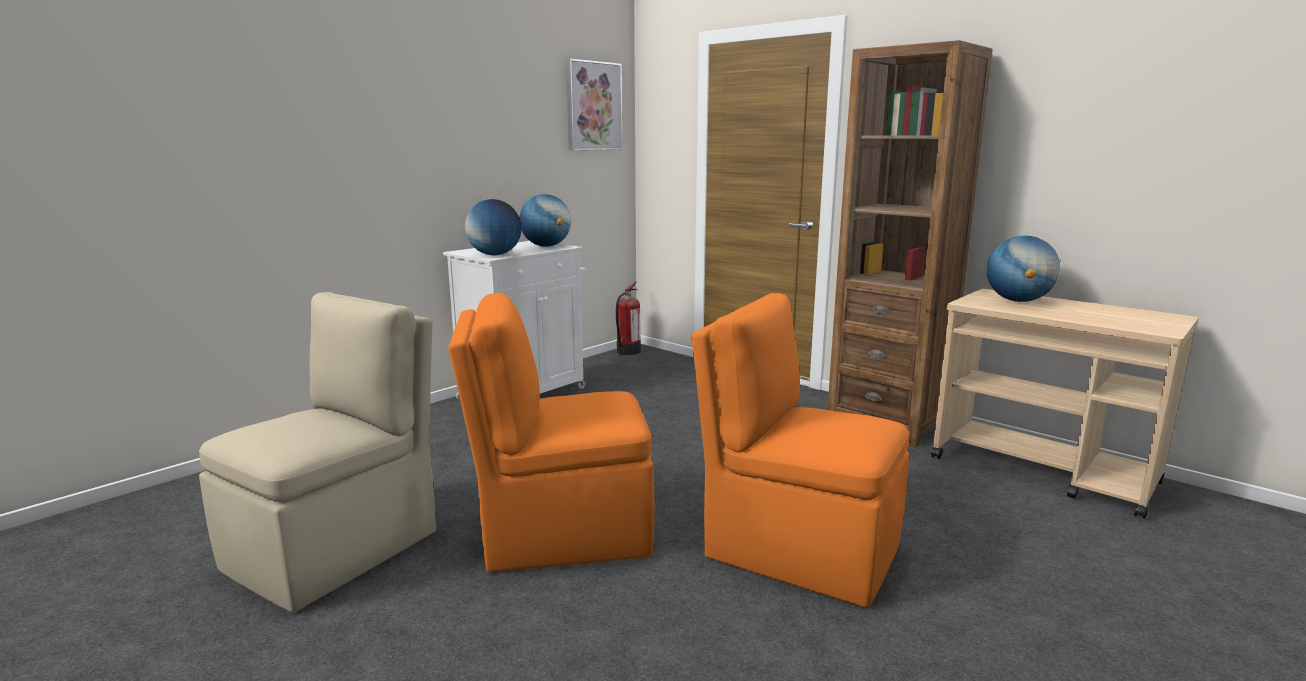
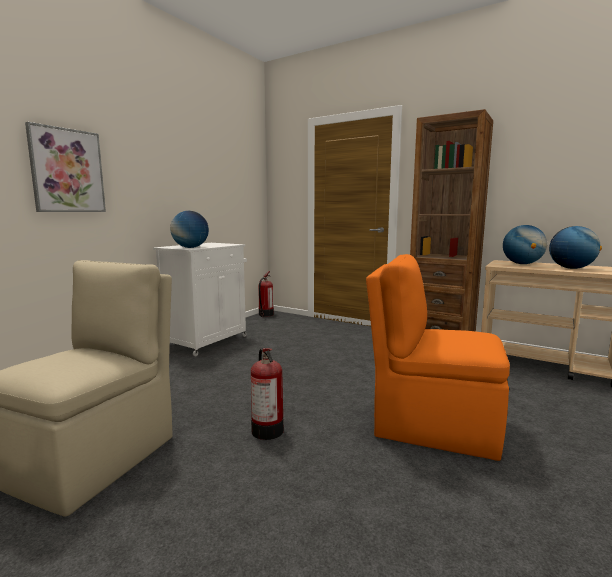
camera: 10 degrees left, 5 degrees down
orange chair [448,293,654,572] -> fire extinguisher [251,348,284,440]
globe [519,194,571,247] -> globe moved to [549,226,602,269]
picture [566,58,622,150] -> picture moved to [25,122,106,212]

